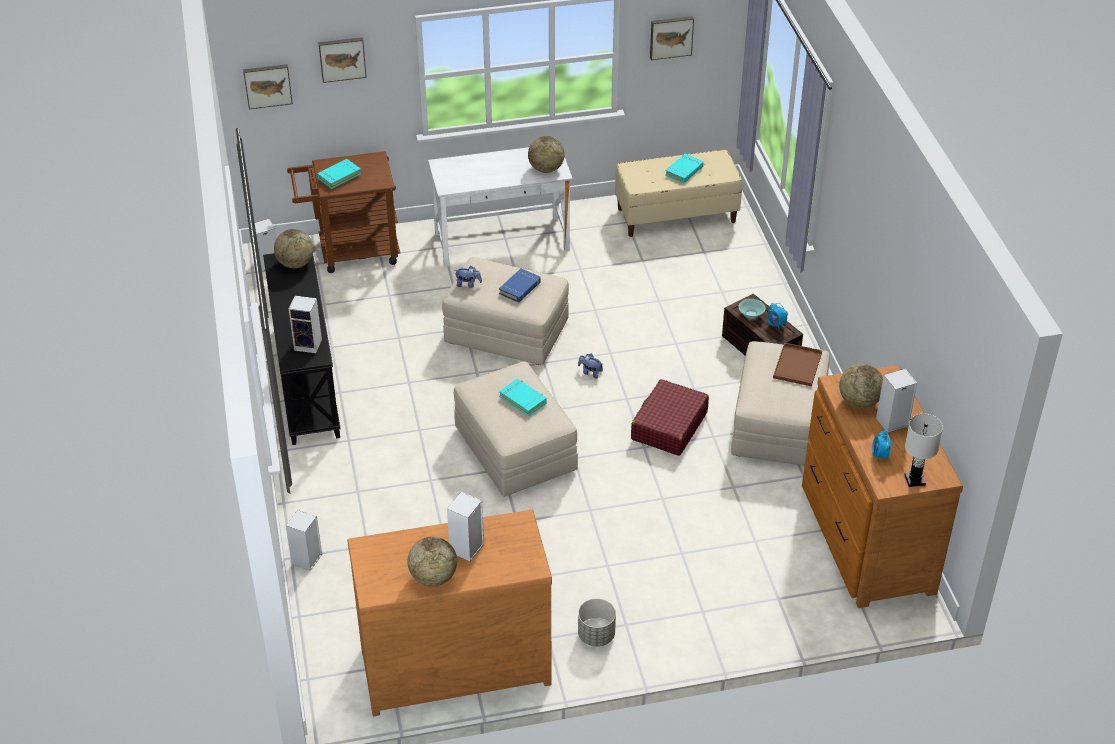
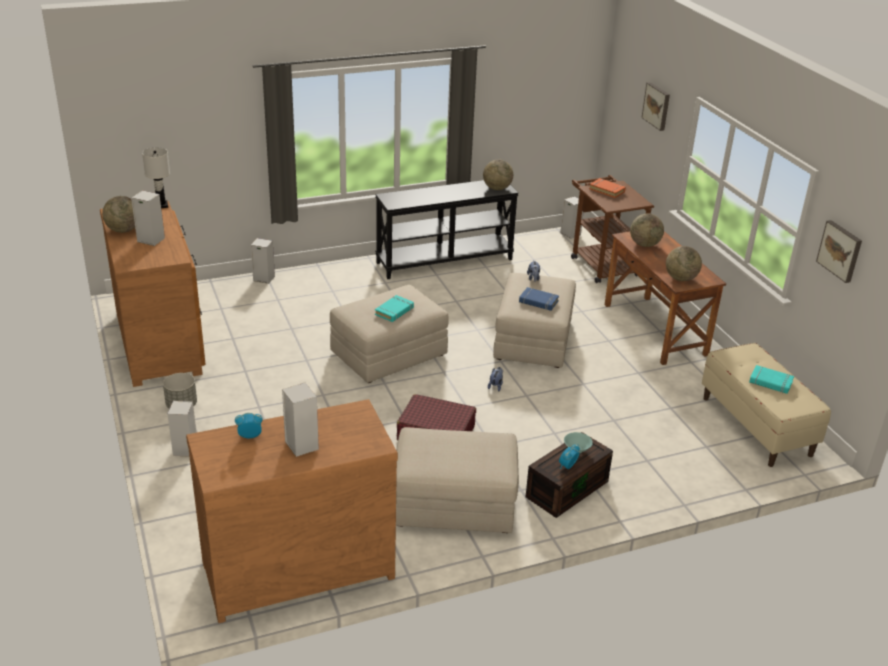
camera: 80 degrees right, 10 degrees down
picture [243,64,293,109] -> none
speaker [289,296,322,353] -> speaker moved to [168,401,196,457]
turquoise book [317,159,361,189] -> orange book [589,178,626,198]
white desk [428,147,573,267] -> brown desk [605,231,726,365]
brown tray [773,343,822,386] -> none
globe [839,364,883,408] -> globe moved to [630,213,664,247]
white table lamp [904,414,943,487] -> white table lamp moved to [142,147,170,208]

